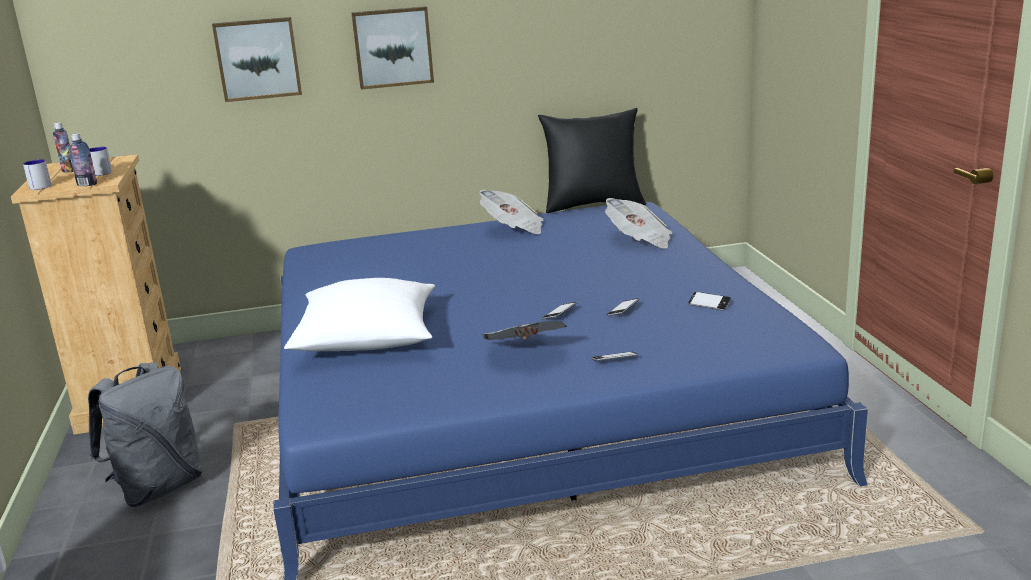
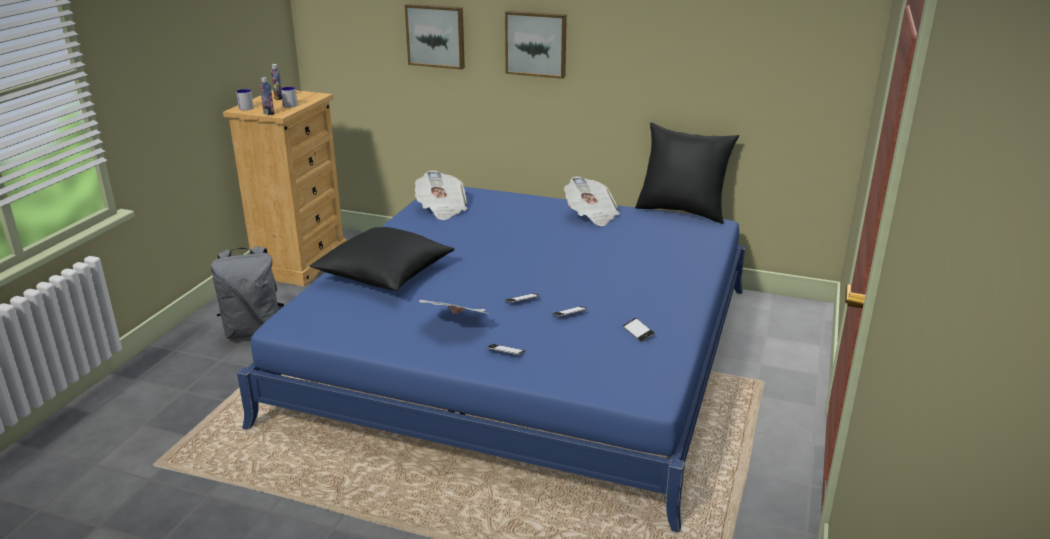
camera: 30 degrees right, 5 degrees up
white pillow [284,278,435,351] -> black pillow [310,227,455,291]
newspaper [605,198,672,249] -> newspaper moved to [415,171,467,220]

